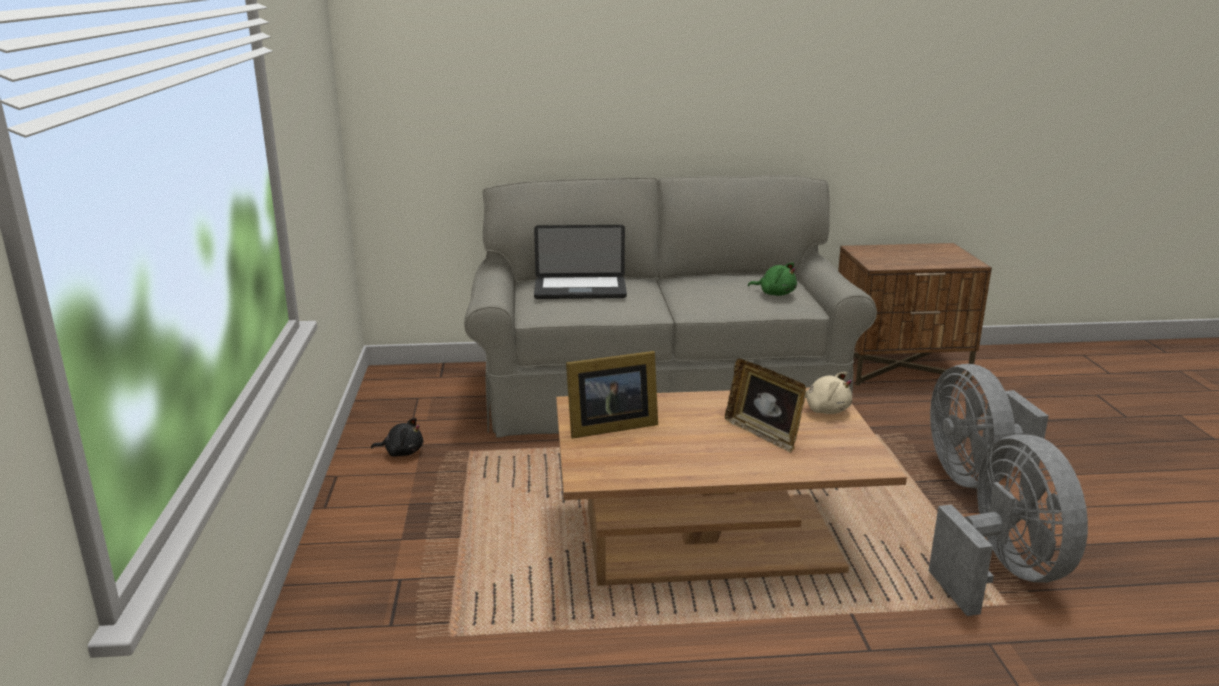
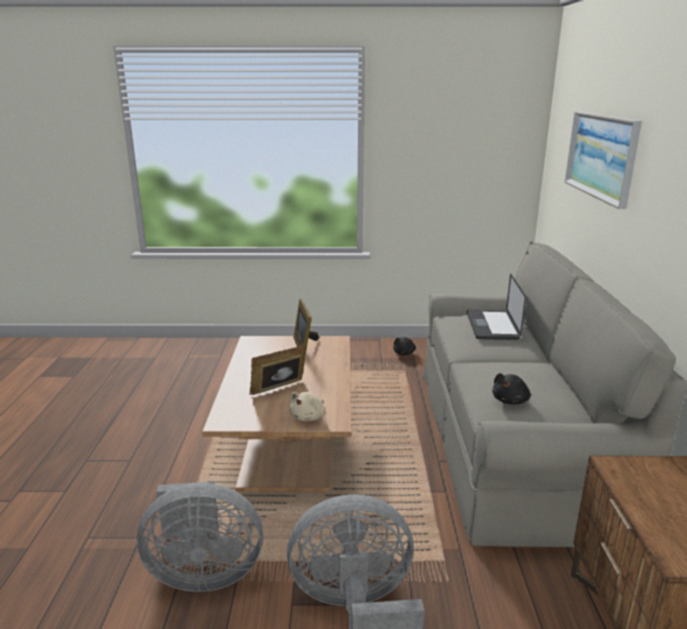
camera: 95 degrees right, 0 degrees up
green plush toy [748,262,797,296] -> black plush toy [492,373,531,405]
none -> picture [565,111,642,209]

